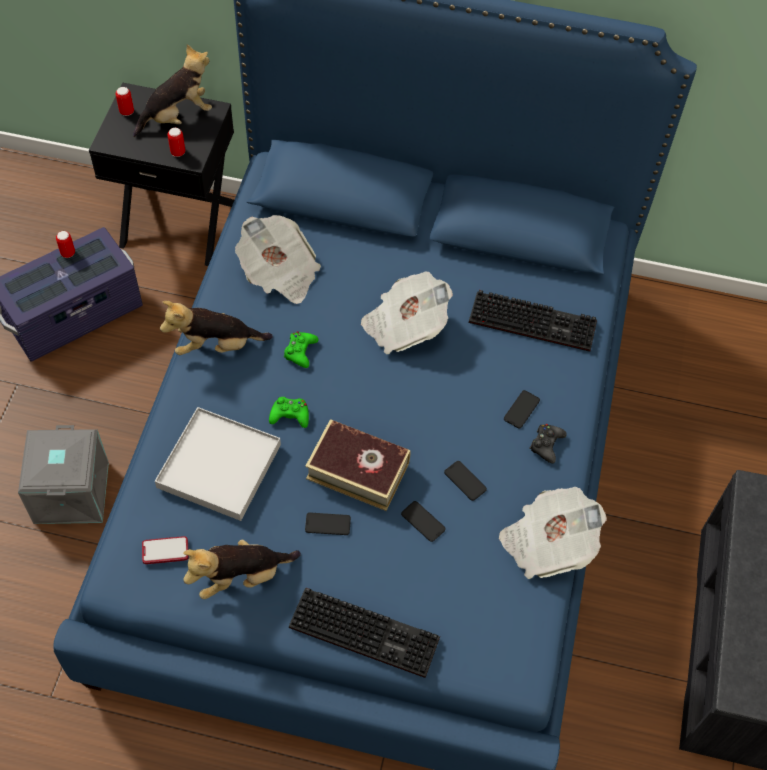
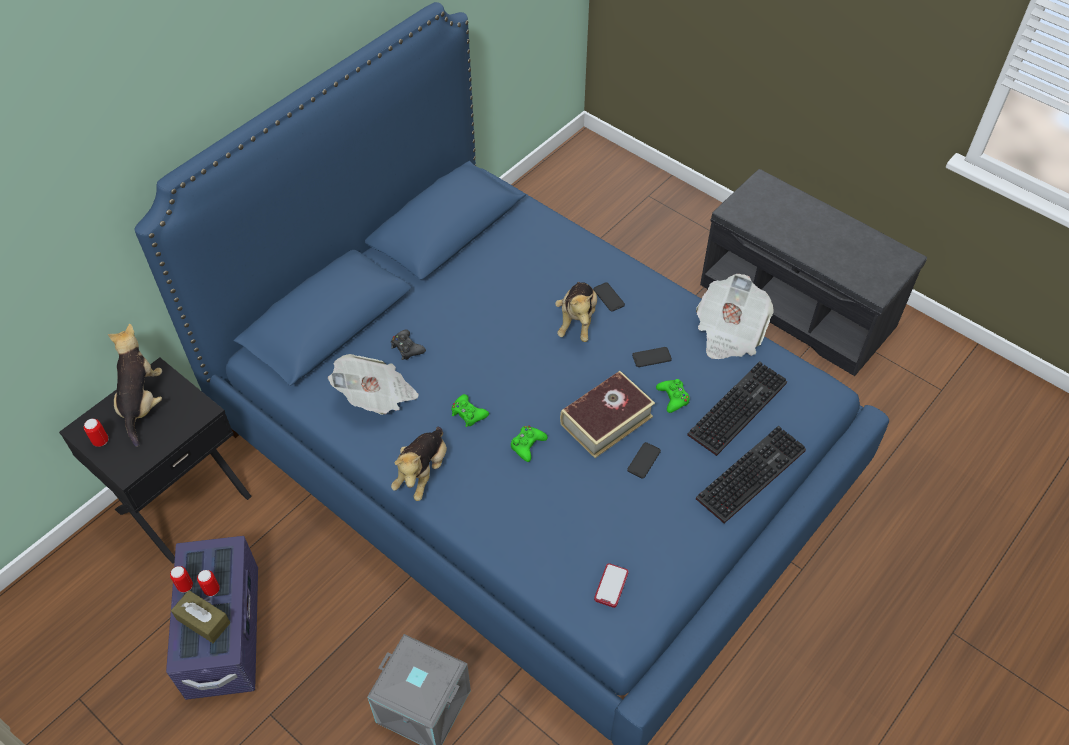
camera: 60 degrees left, 5 degrees down
white tray [155,407,281,521] -> none
can [168,128,185,157] -> can moved to [197,570,220,596]
plush toy [183,540,301,599] -> plush toy moved to [555,282,597,342]
newspaper [361,271,453,354] -> none
phone [401,501,446,542] -> green game controller [656,379,690,413]
keyboard [469,290,597,352] -> keyboard moved to [687,361,787,456]
black game controller [529,424,567,464] -> black game controller moved to [391,329,426,360]
none -> brown tissue box [171,590,230,643]

